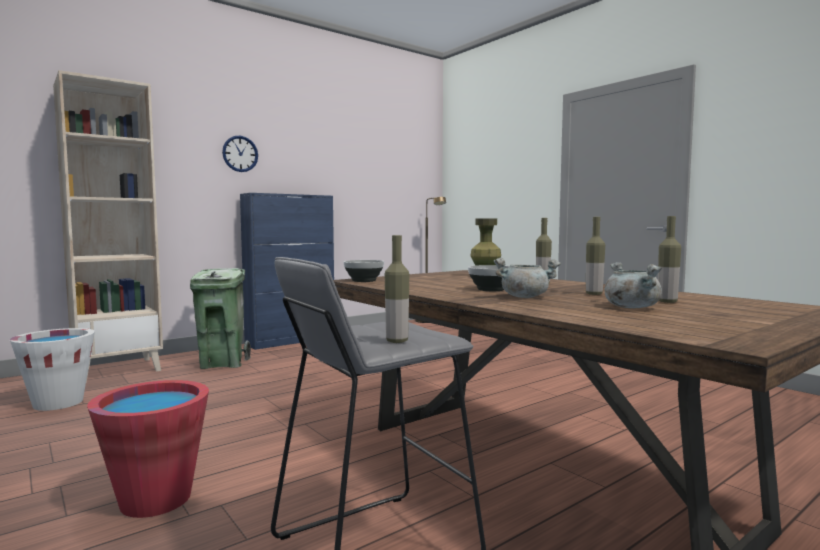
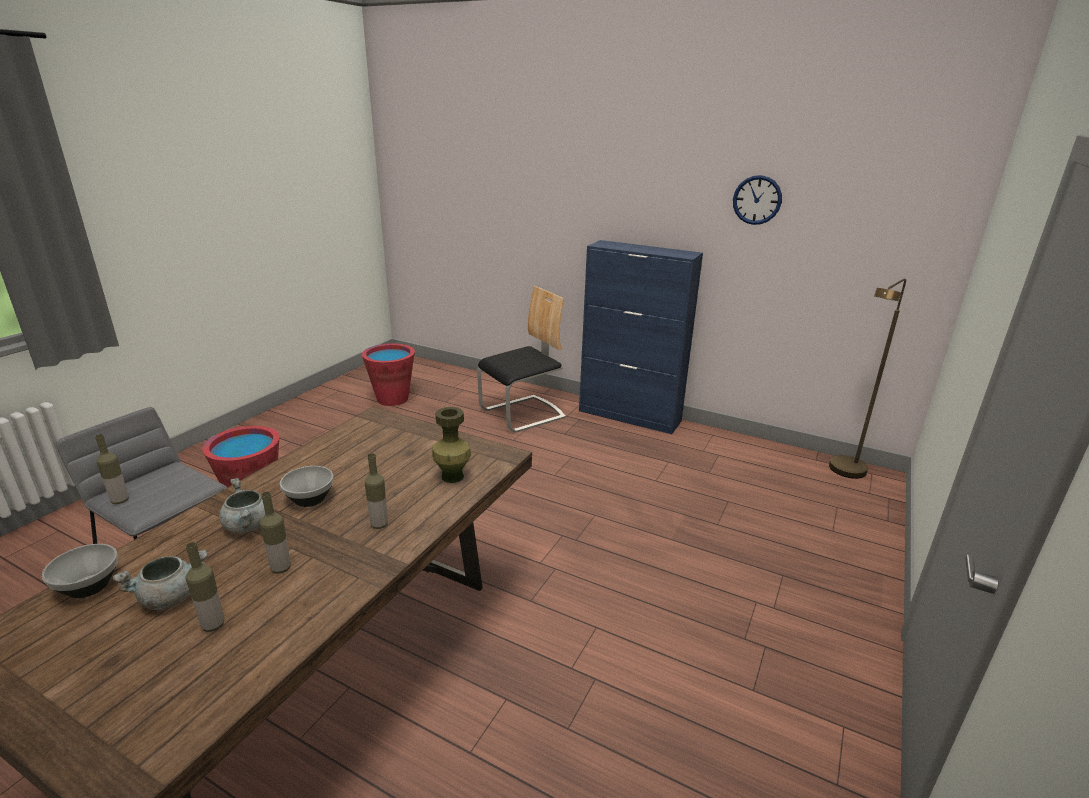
camera: 65 degrees right, 20 degrees up
white bucket [10,328,95,411] -> red bucket [362,343,415,406]
beige bookcase [53,70,163,382] -> none
green trash can [190,268,251,369] -> chair [477,286,566,432]
wall clock [222,136,258,172] -> wall clock moved to [733,175,782,225]
bowl [343,260,384,282] -> bowl moved to [42,544,118,598]

